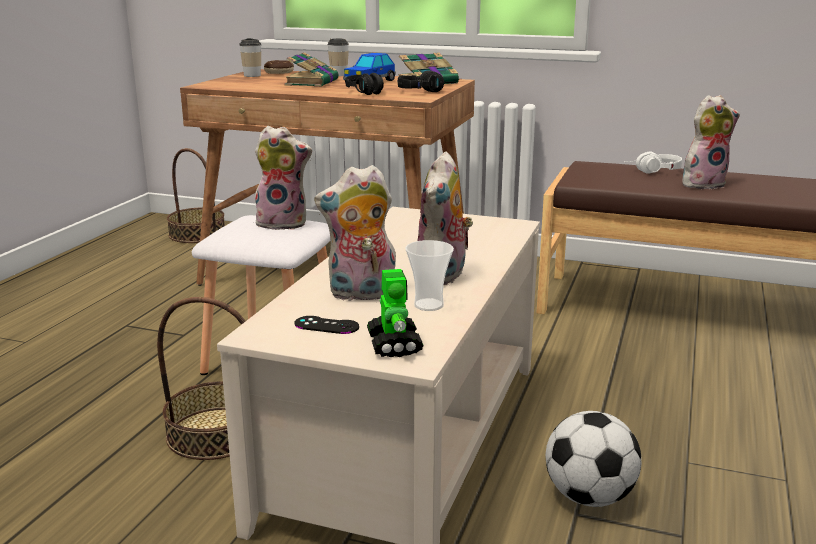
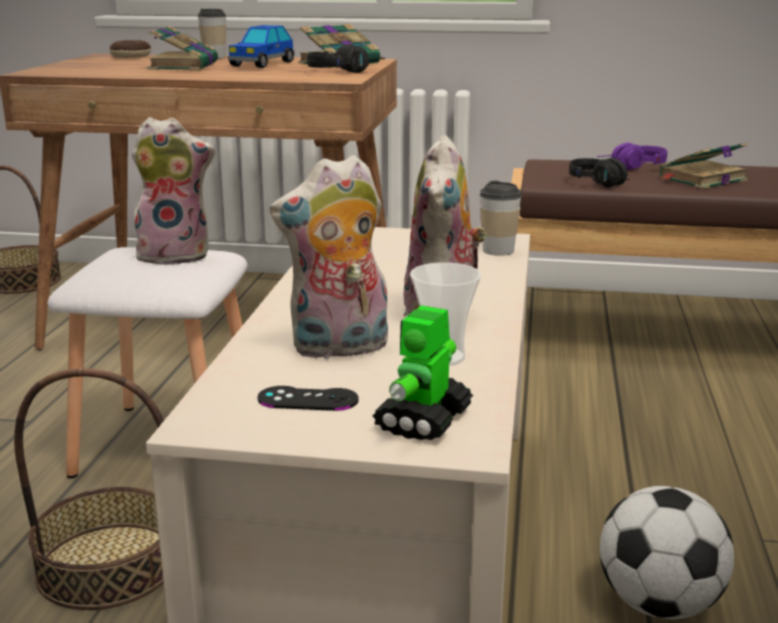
camera: 10 degrees left, 0 degrees up
cup [239,38,261,77] -> cup moved to [480,181,522,256]
black headphones [345,73,384,95] -> black headphones moved to [569,158,629,187]
toy robot [367,269,424,357] -> toy robot turned 135 degrees counterclockwise [373,305,473,440]
white headphones [624,152,682,174] -> purple headphones [597,142,667,170]
plush toy [682,95,740,189] -> book [659,143,748,189]

